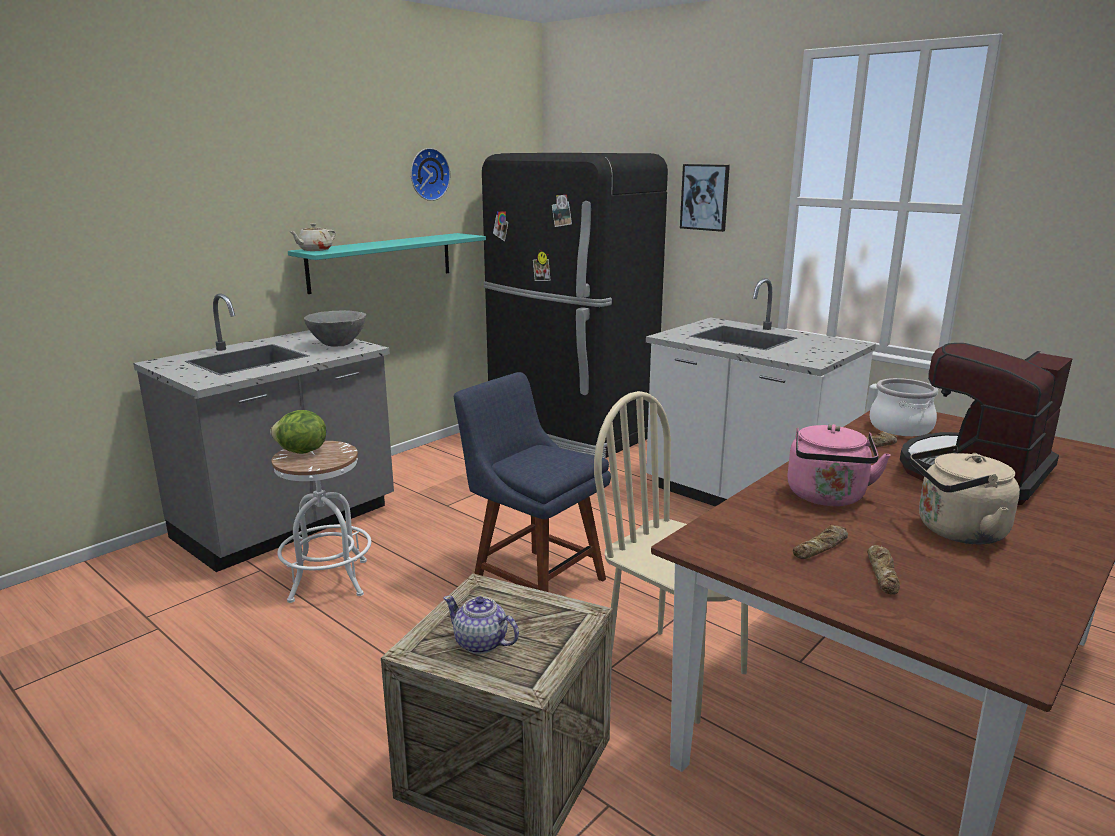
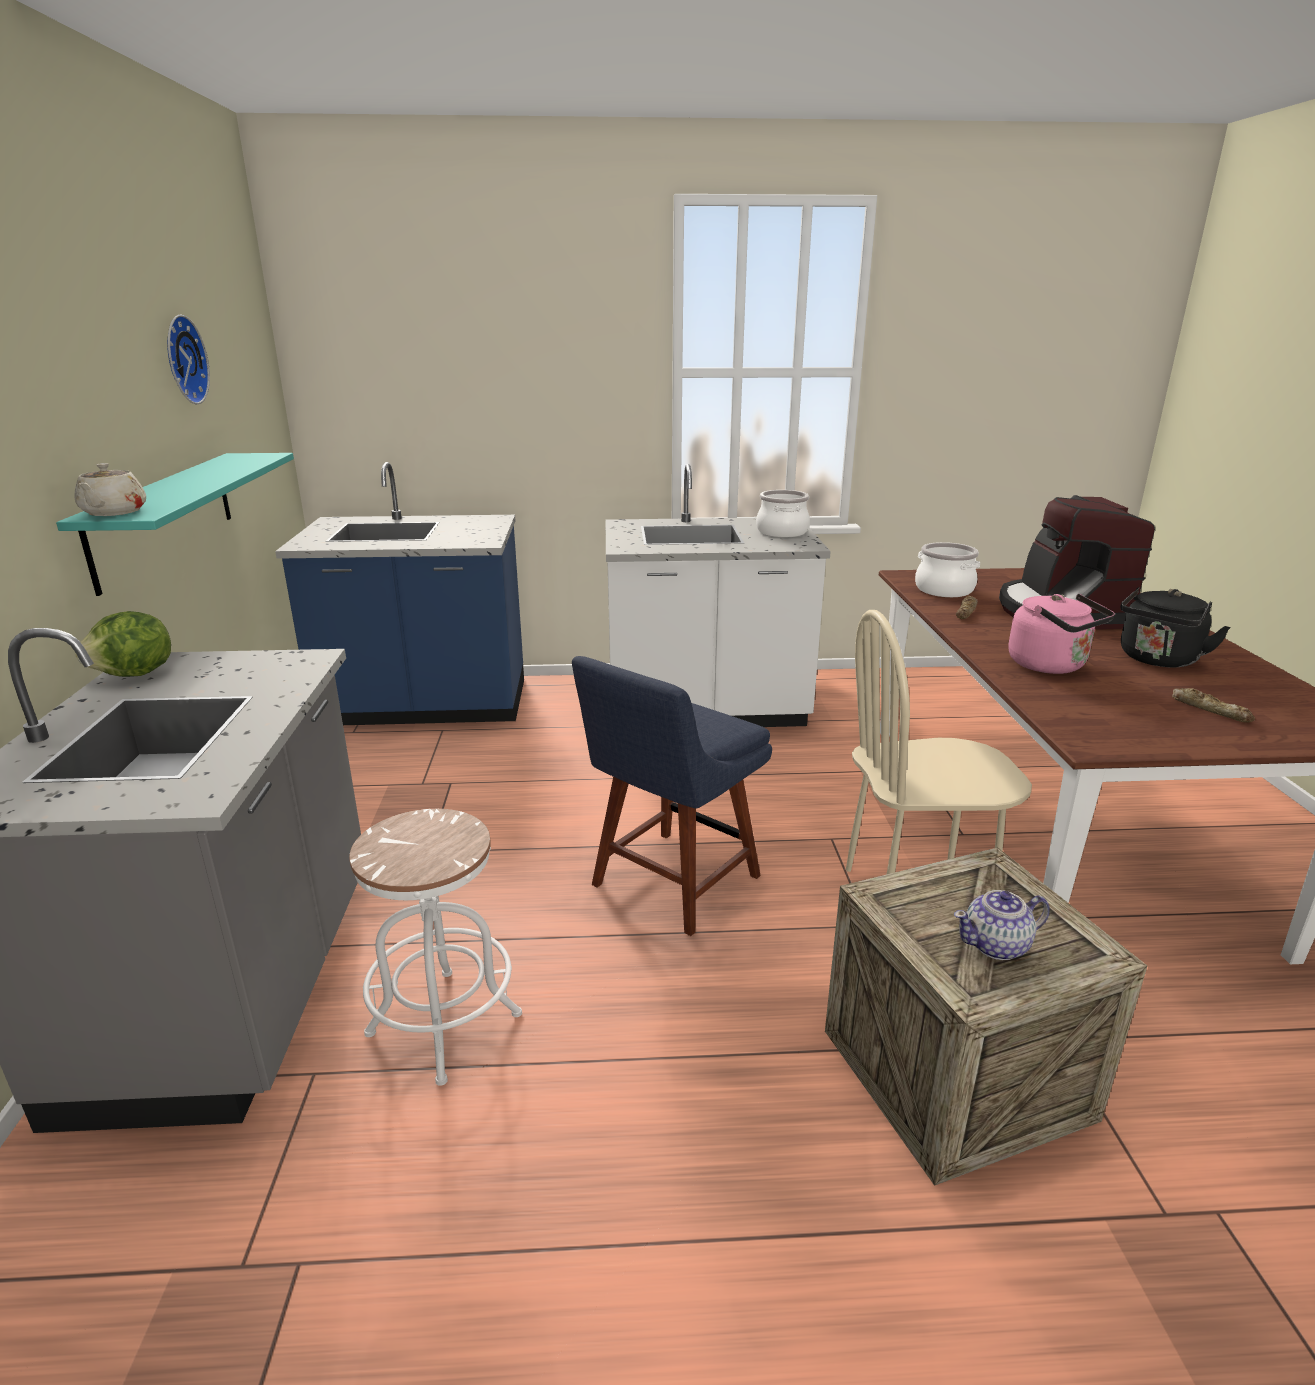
camera: 45 degrees left, 5 degrees up
lettuce [270,410,326,454] -> lettuce moved to [76,611,171,677]
grey bowl [304,310,366,347] -> none
blue chair [454,372,611,592] -> blue chair turned 45 degrees counterclockwise [572,656,772,936]
black fridge [482,153,668,458] -> blue counter [275,462,524,725]
picture [680,164,730,232] -> none
bread [793,525,848,559] -> none
beige kettle [910,446,1020,544] -> black kettle [1120,587,1231,667]
none -> cooking pot [756,490,810,537]

